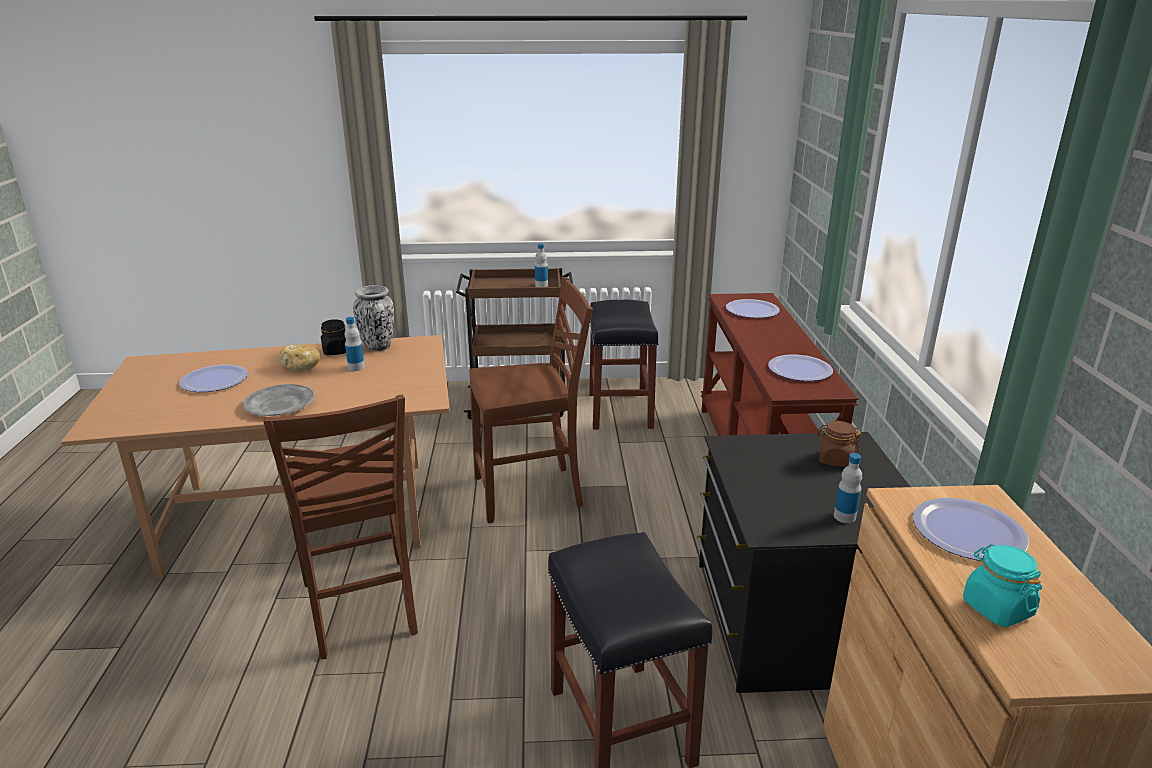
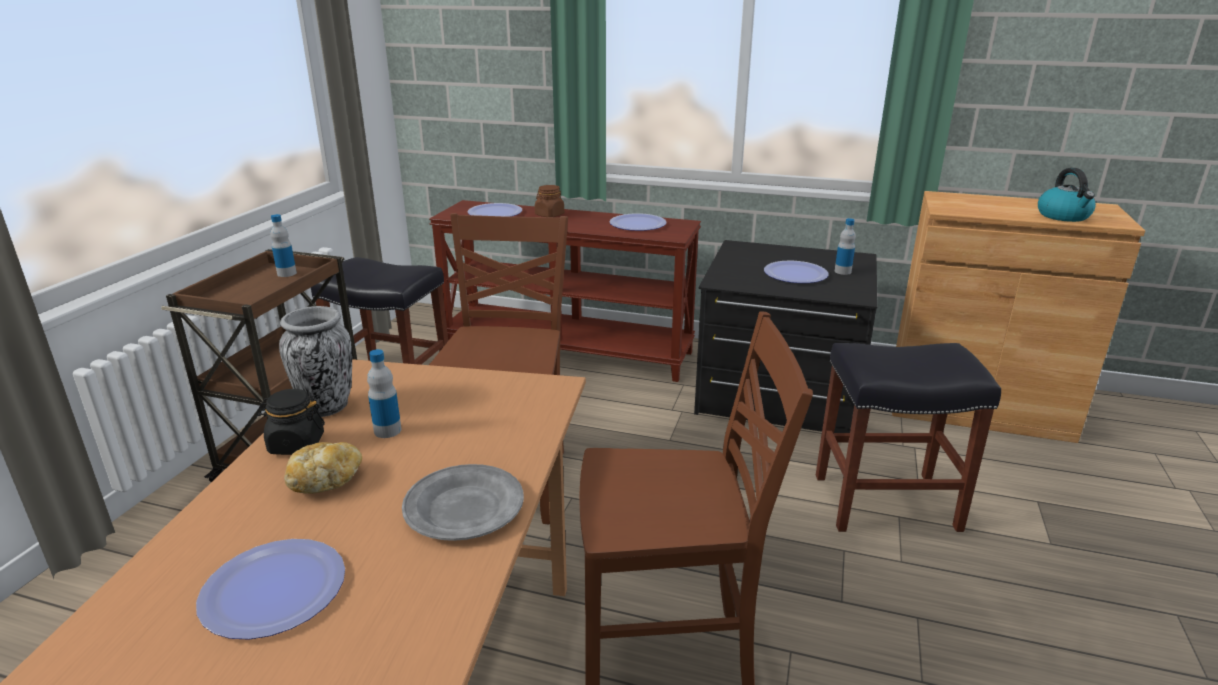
camera: 70 degrees left, 0 degrees up
brown jar [817,421,861,467] -> brown jar moved to [535,185,564,217]
plate [913,498,1030,561] -> plate moved to [764,261,829,283]
turquoise jar [963,544,1042,627] -> kettle [1038,168,1096,222]

